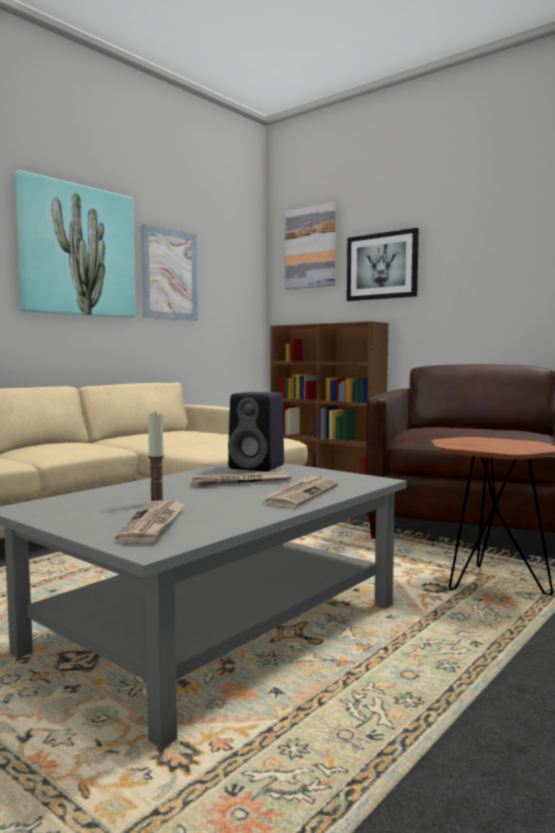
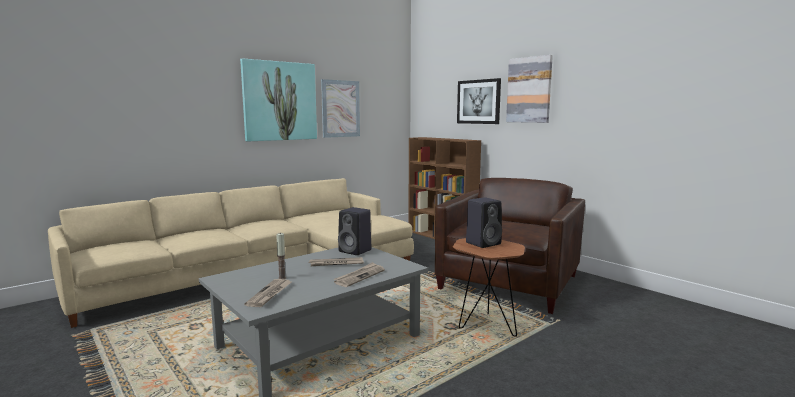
camera: 10 degrees right, 5 degrees up
picture [285,202,336,290] -> picture moved to [506,55,553,123]
none -> black speaker [466,197,502,248]

